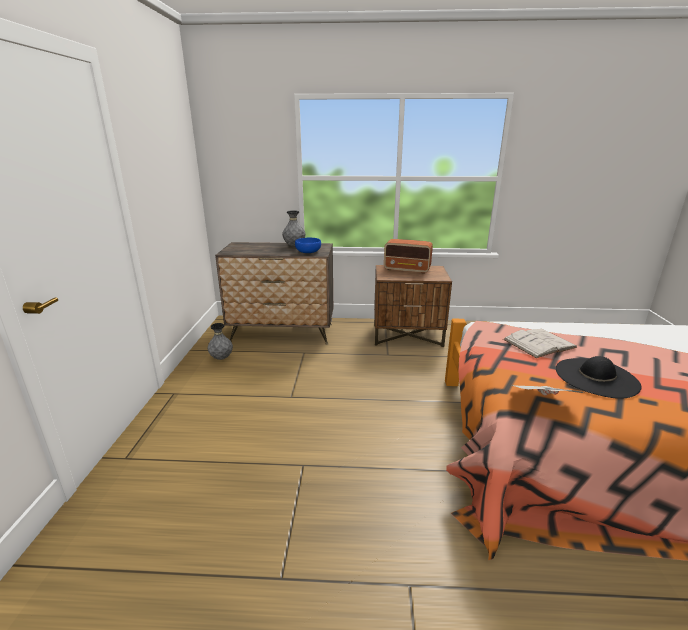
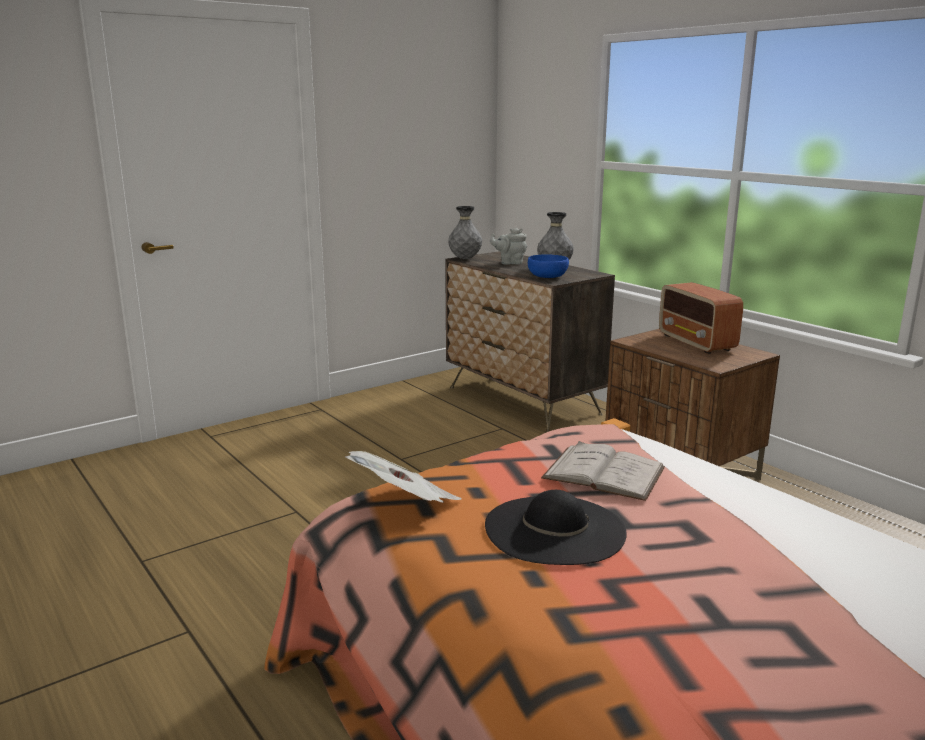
camera: 50 degrees right, 5 degrees down
grey vase [208,323,233,360] -> grey vase moved to [448,206,482,259]
none -> grey teapot [490,228,527,265]

